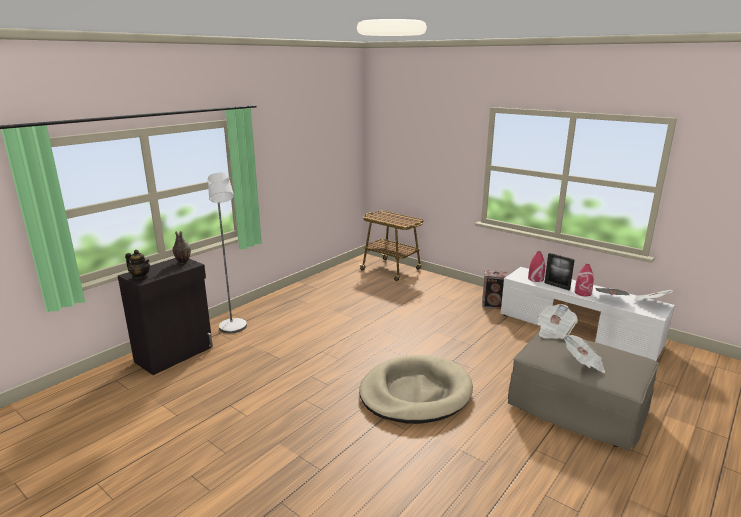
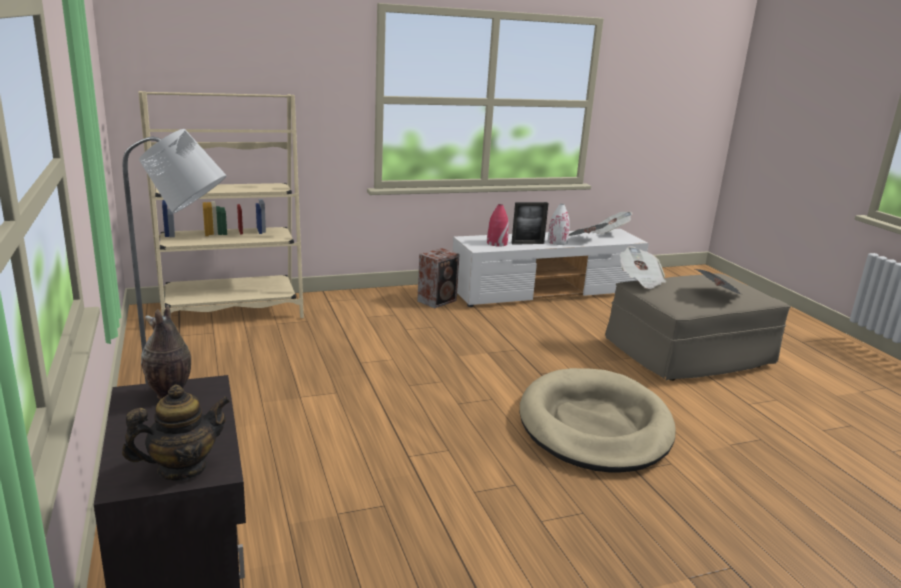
camera: 60 degrees left, 0 degrees up
cart [358,211,423,281] -> beige bookcase [138,91,304,318]
red vase [574,264,594,296] -> white vase [548,204,570,245]

